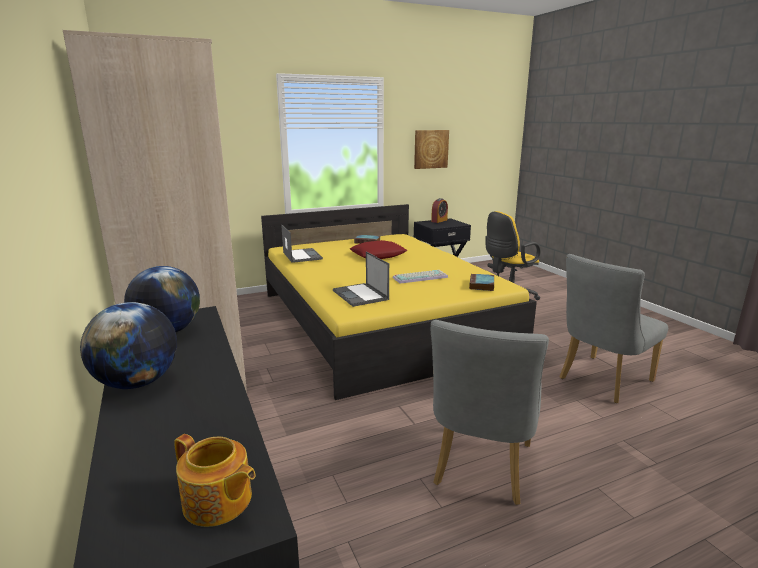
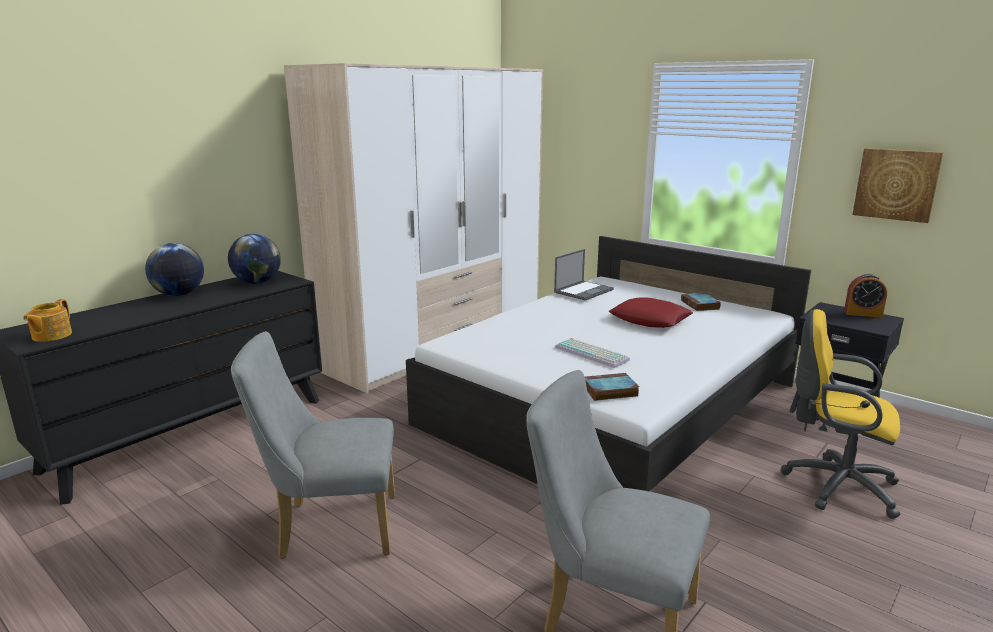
camera: 65 degrees right, 0 degrees up
yellow bed [261,204,537,400] -> white bed [406,236,811,492]
laptop [333,251,389,307] -> none

